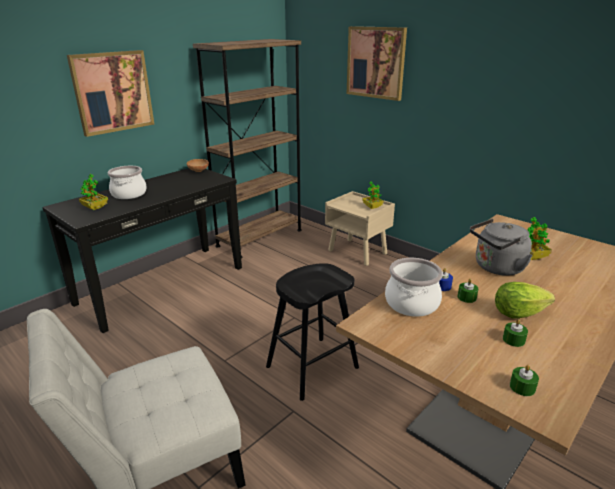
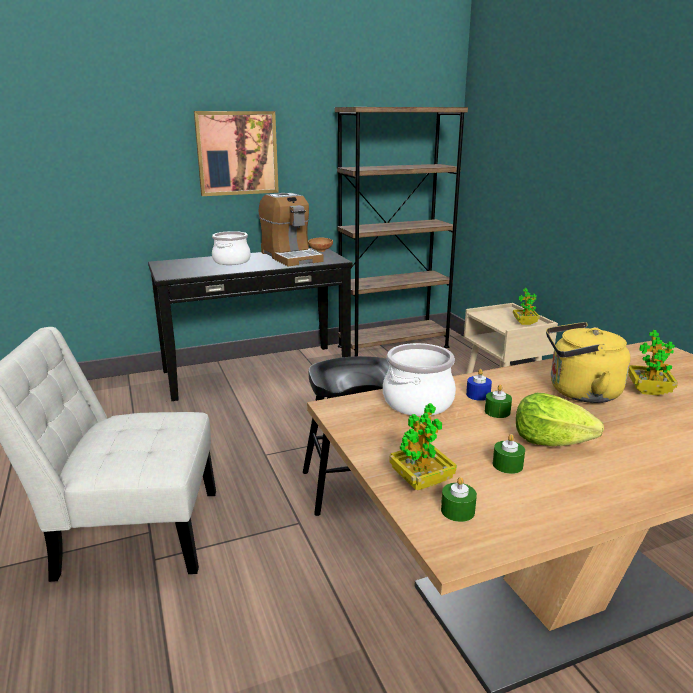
camera: 25 degrees right, 5 degrees down
potted plant [79,174,108,210] -> potted plant moved to [389,403,457,490]
picture [347,26,407,101] -> none
grey kettle [470,219,533,276] -> yellow kettle [546,322,630,403]
none -> coffee machine [259,193,324,266]

